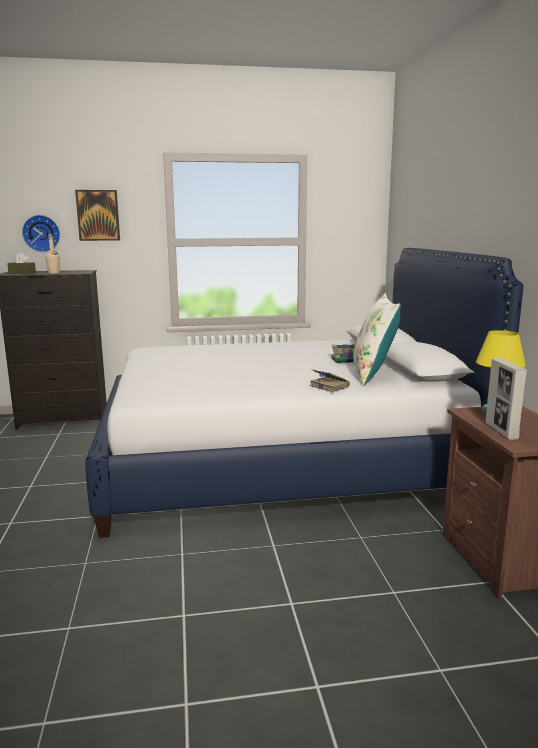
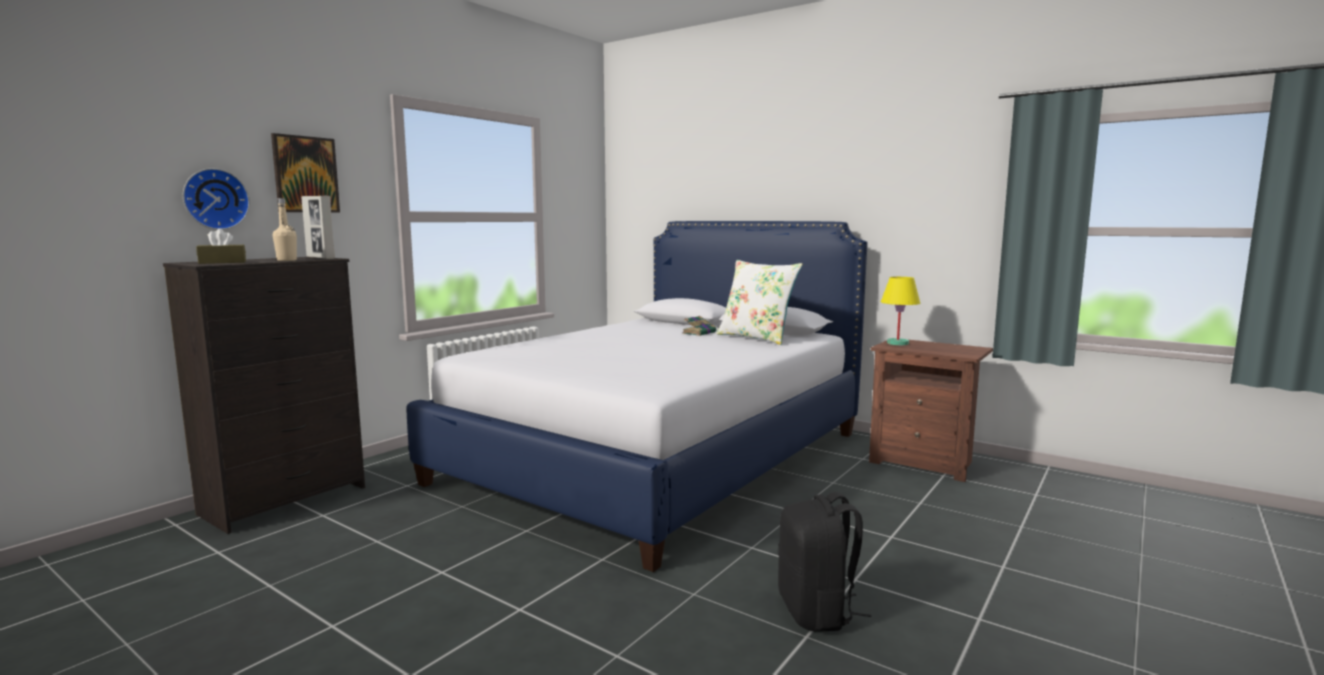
camera: 45 degrees left, 5 degrees down
book [309,369,350,392] -> none
picture frame [485,357,527,440] -> picture frame moved to [301,196,335,259]
none -> black backpack [778,492,871,632]

